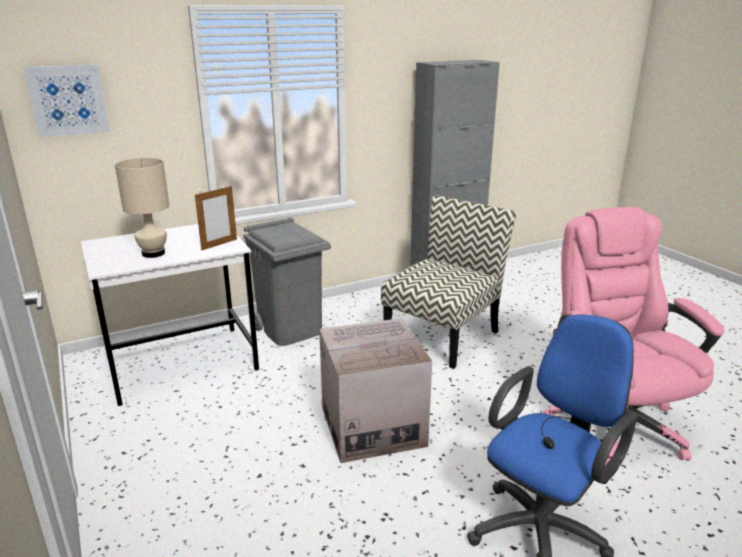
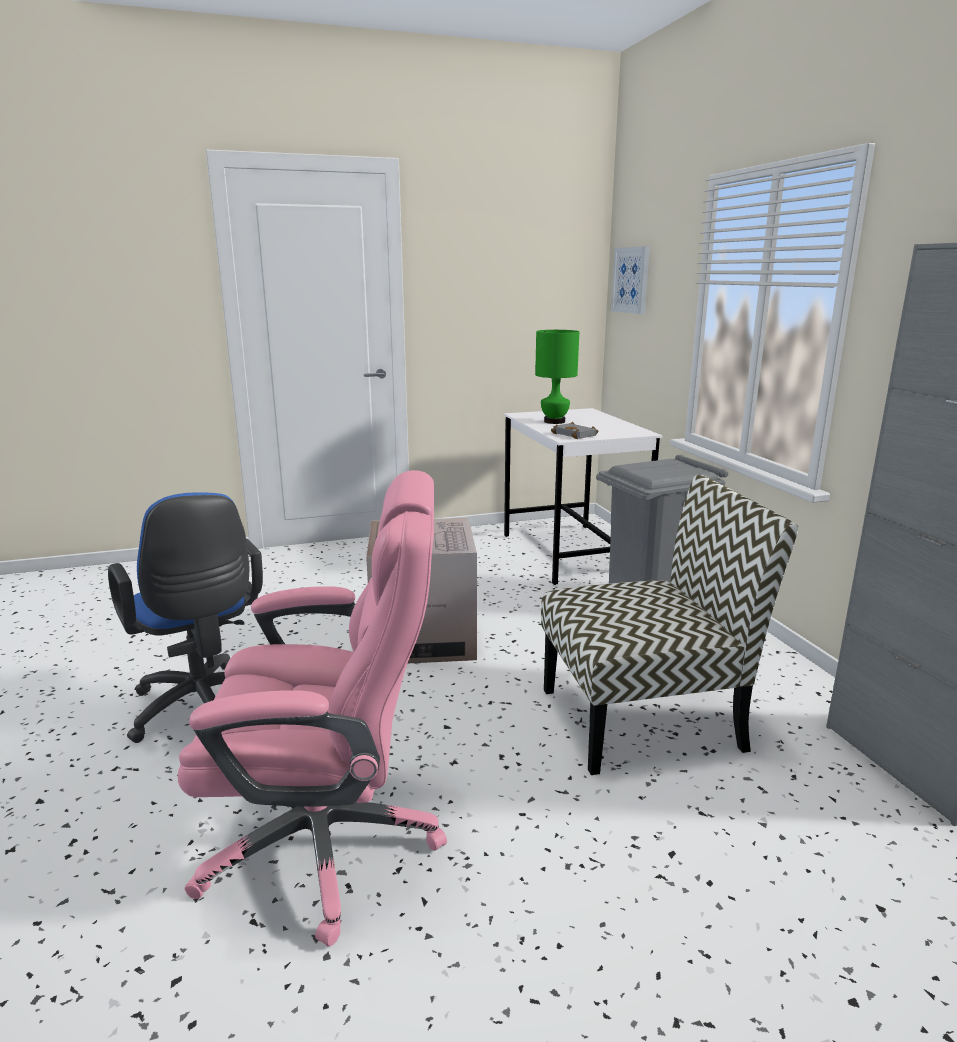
camera: 100 degrees right, 5 degrees down
beige table lamp [115,158,169,258] -> green table lamp [535,330,579,424]
picture frame [195,185,237,250] -> grey book [551,422,598,439]
chair [381,195,516,369] -> chair turned 60 degrees counterclockwise [541,475,798,775]

